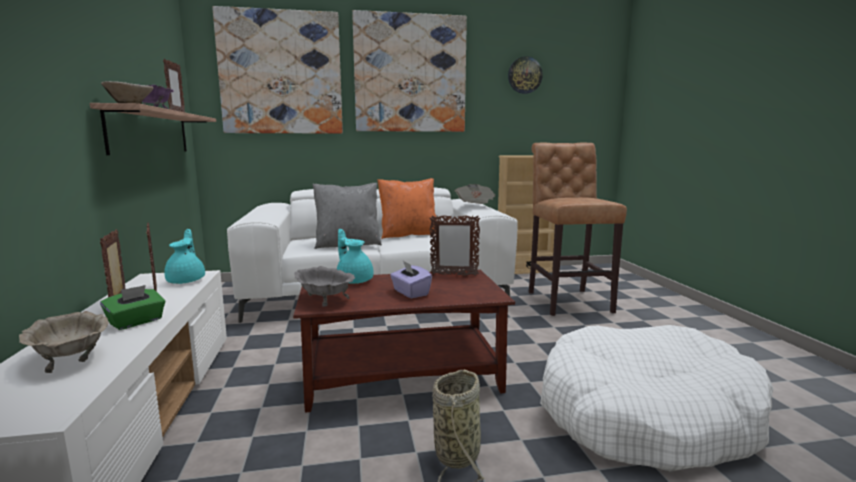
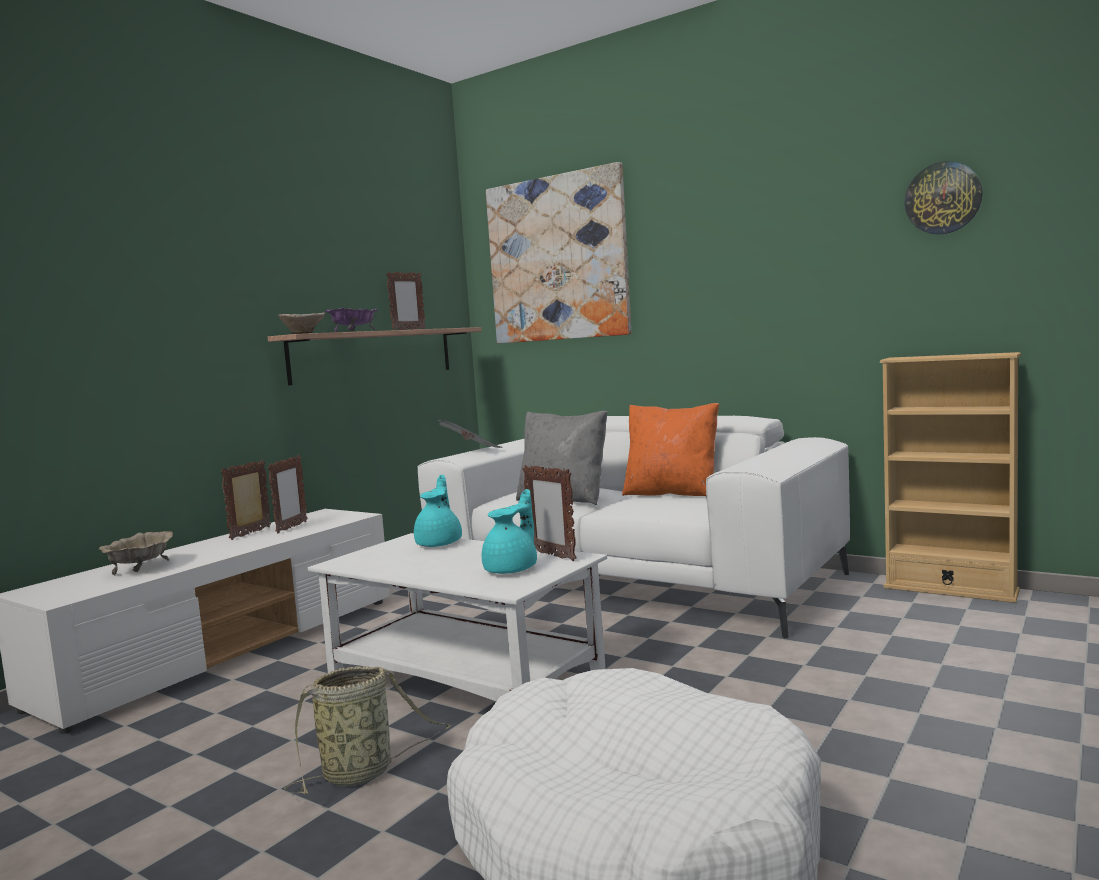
camera: 45 degrees right, 5 degrees down
green tissue box [100,285,166,330] -> none
turquoise teapot [164,229,205,284] -> turquoise teapot moved to [482,489,537,574]
brown coffee table [293,270,515,413] -> white coffee table [308,533,607,701]
grey bowl [294,266,355,307] -> none
picture [352,10,467,132] -> none
purple tissue box [390,261,432,299] -> none
newspaper [454,184,496,204] -> newspaper moved to [437,420,502,448]
brown stool [529,143,627,316] -> none

